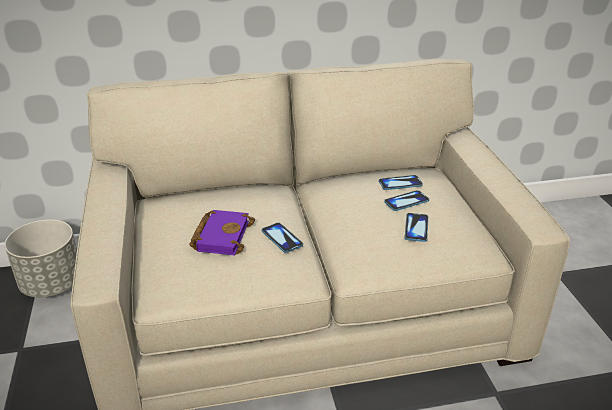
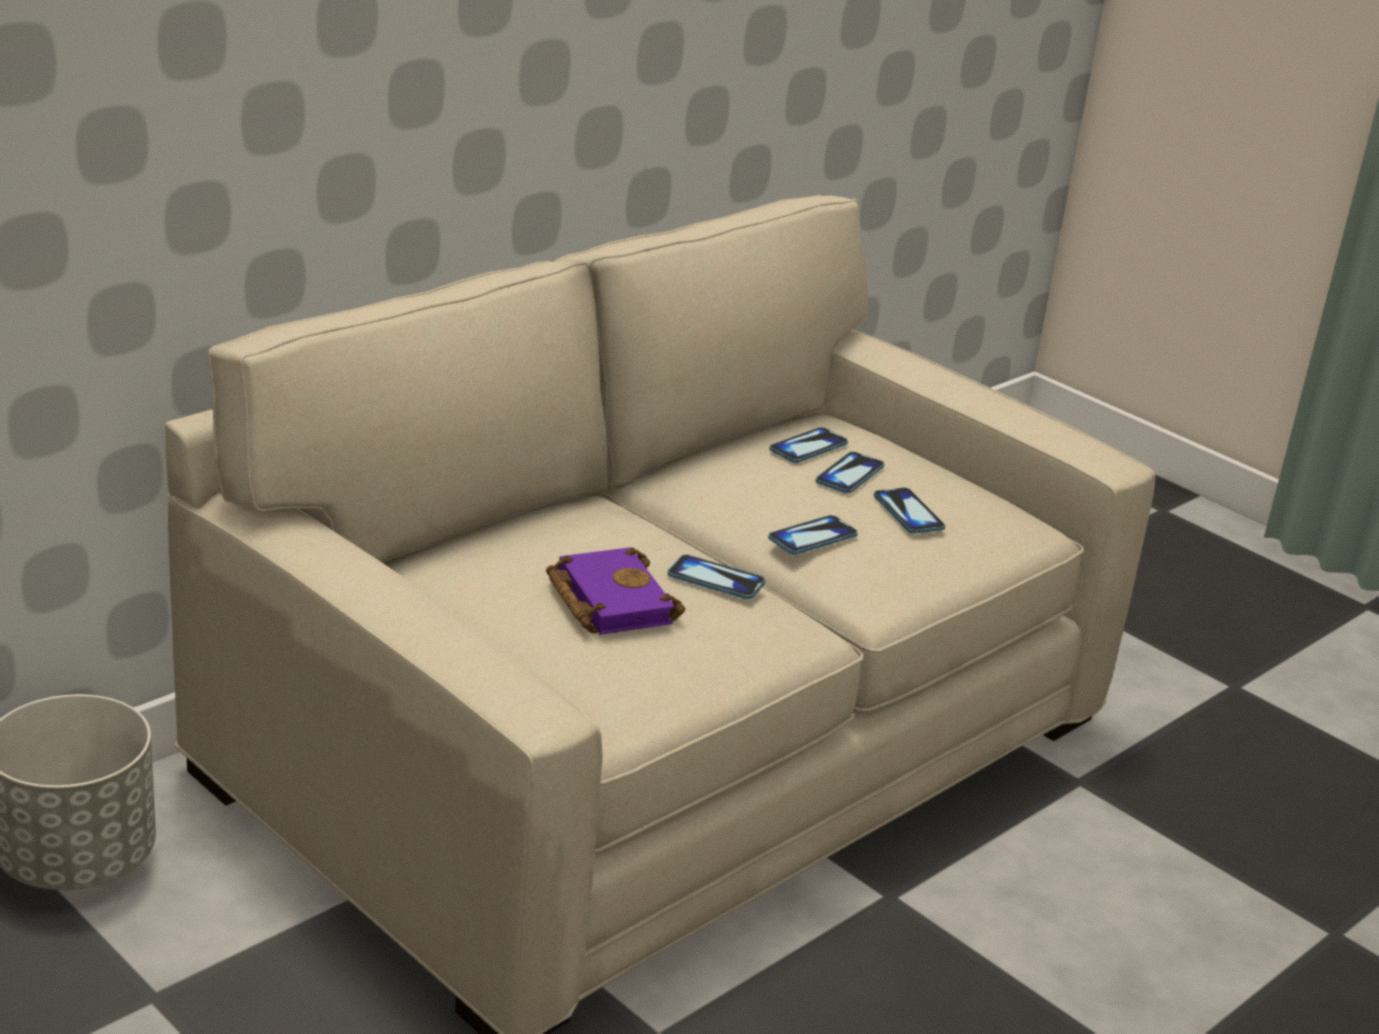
camera: 35 degrees left, 5 degrees down
none -> phone [768,515,858,555]

